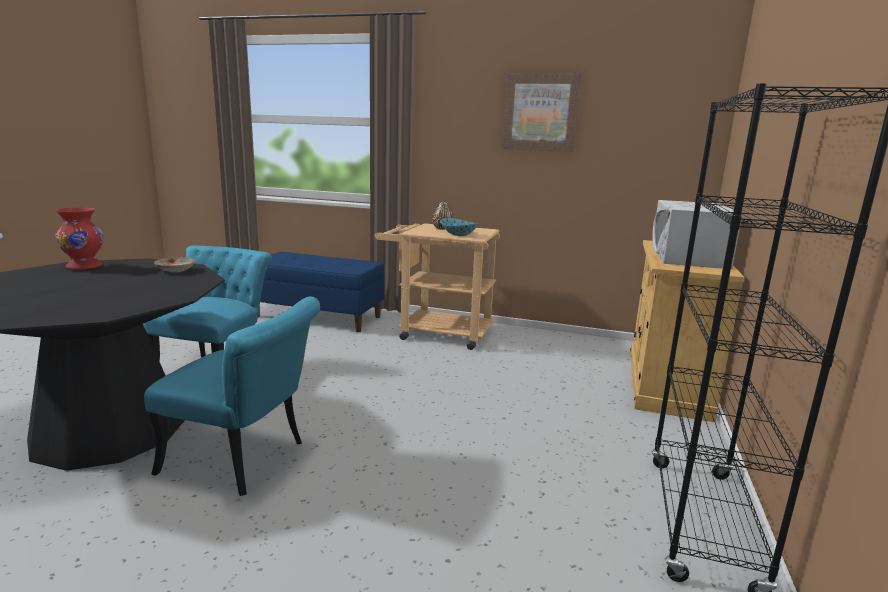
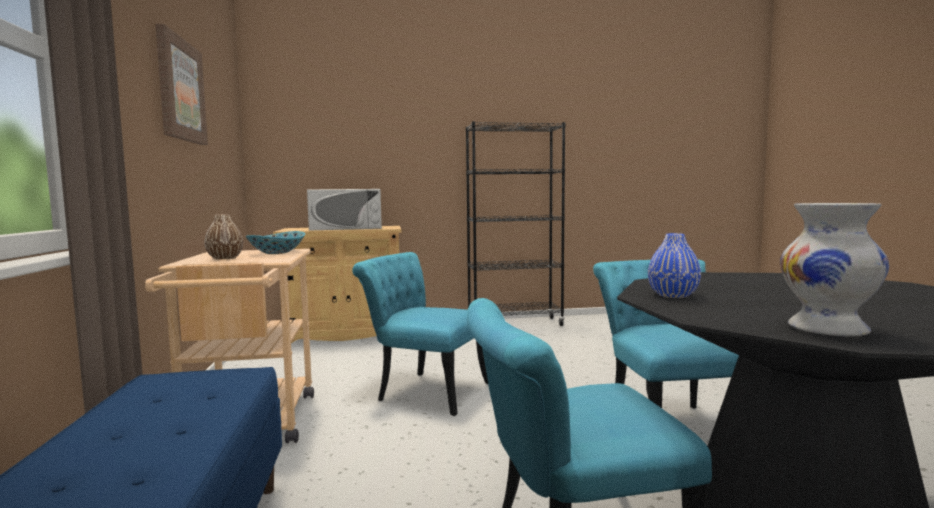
camera: 115 degrees left, 10 degrees down
red vase [55,207,104,270] -> white vase [780,203,889,337]
plate [154,257,195,272] -> blue vase [648,233,701,298]
none -> turquoise chair [352,252,488,416]

